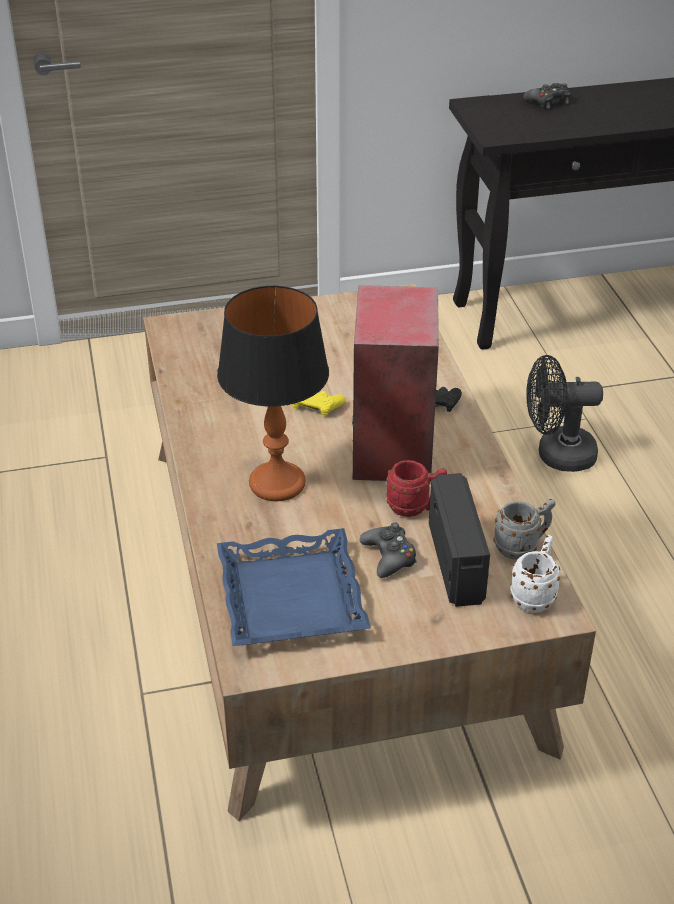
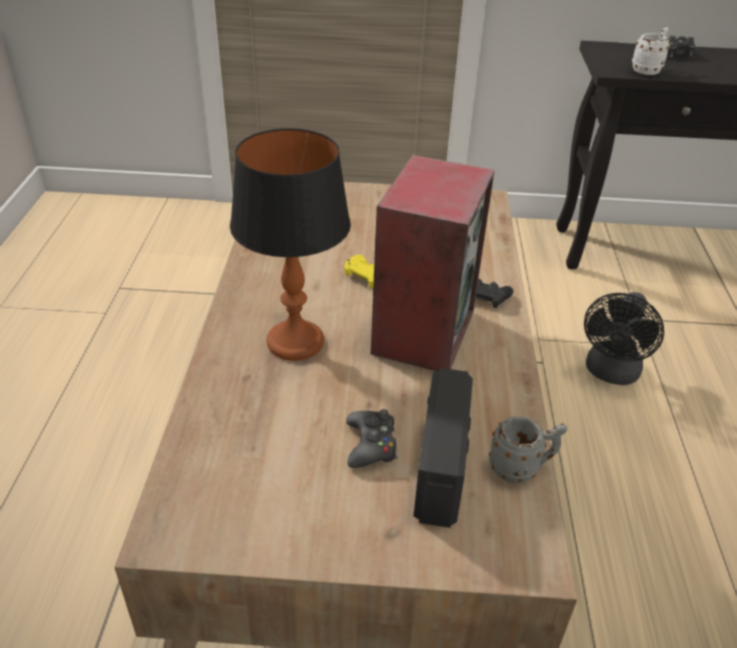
camera: 15 degrees right, 0 degrees up
blue tray [217,528,371,646] -> none
red mug [386,460,447,517] -> none
white mug [510,535,560,613] -> white mug moved to [632,27,670,75]
black fan [526,355,603,472] -> black fan turned 75 degrees counterclockwise [584,292,664,385]

